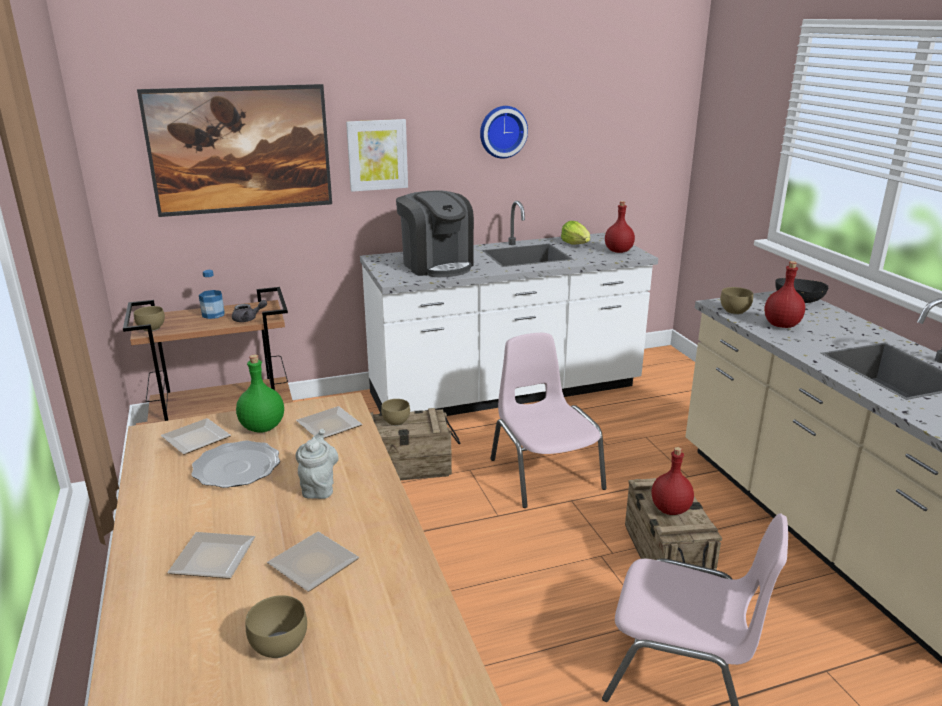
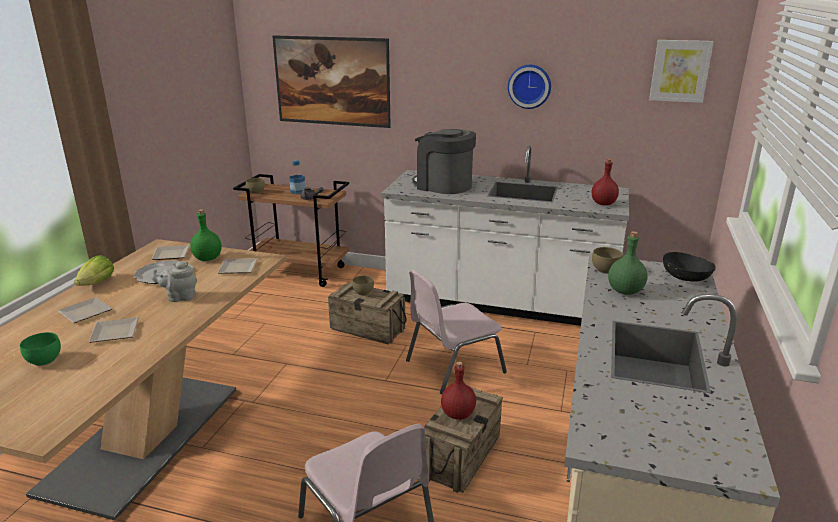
camera: 35 degrees right, 0 degrees up
brown bowl [246,595,307,658] -> green bowl [20,332,61,366]
grey teapot [295,429,339,499] -> grey teapot turned 135 degrees counterclockwise [151,262,197,302]
picture [346,119,408,192] -> picture moved to [649,40,714,103]
coffee machine [396,190,474,277] -> coffee machine turned 120 degrees clockwise [413,129,476,194]
pink chair [490,333,607,508] -> pink chair turned 135 degrees counterclockwise [406,270,507,394]
lettuce [561,221,590,244] -> lettuce moved to [74,255,114,286]
red bottle [764,261,805,328] -> green bottle [608,231,648,295]

